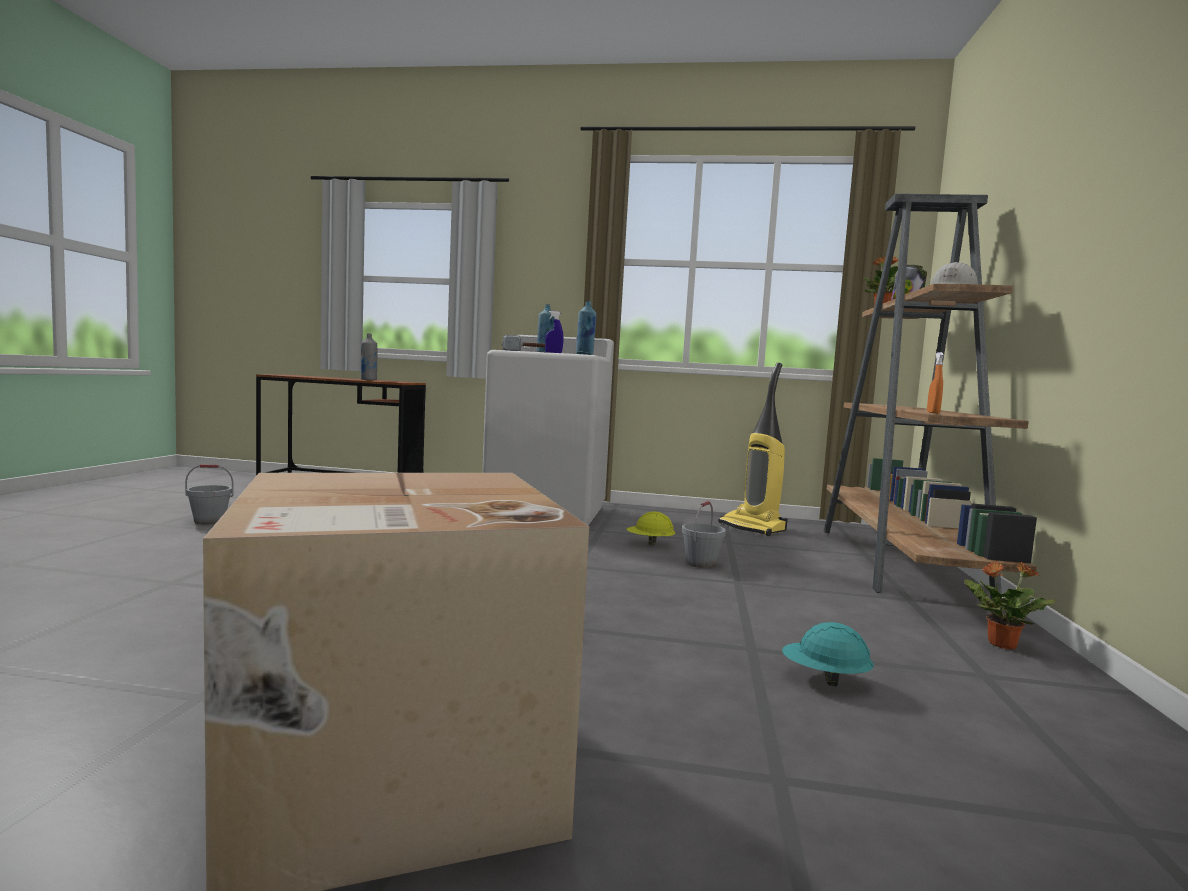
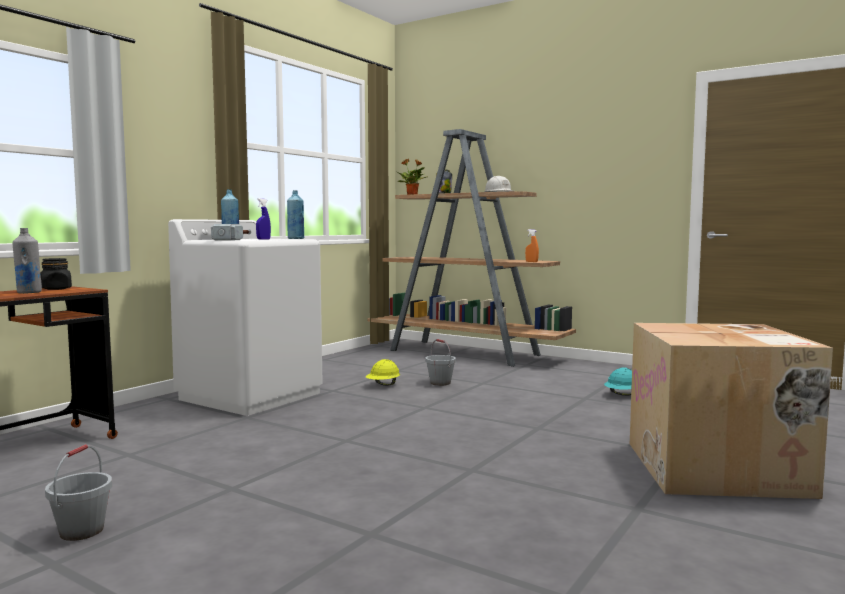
camera: 65 degrees left, 0 degrees up
vacuum cleaner [718,363,788,536] -> none
potted plant [964,562,1056,650] -> none
none -> black jar [40,258,72,290]

